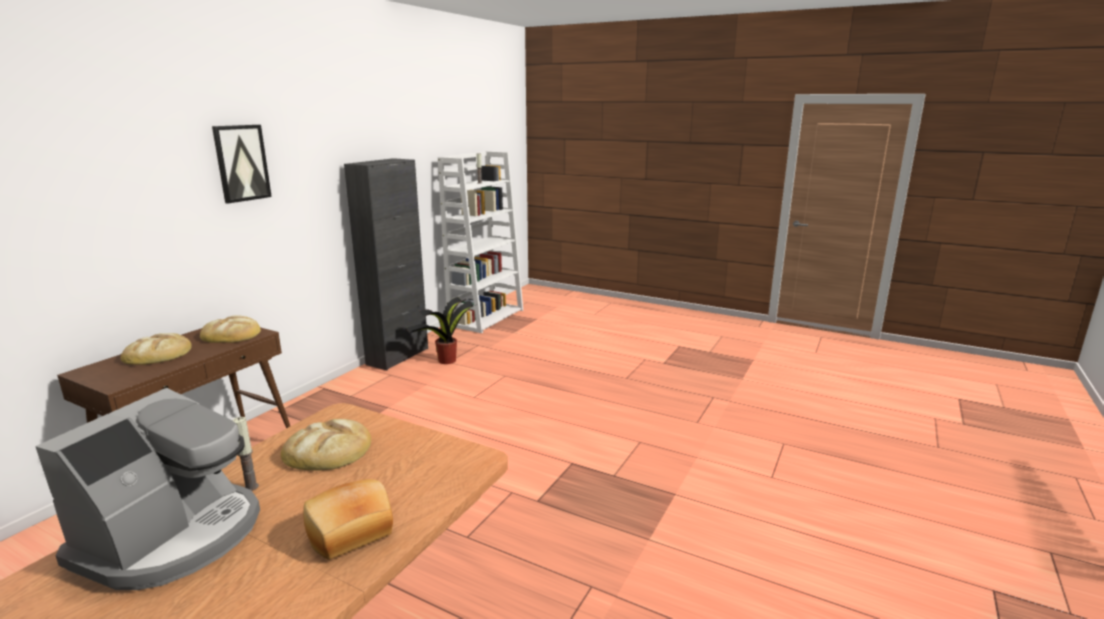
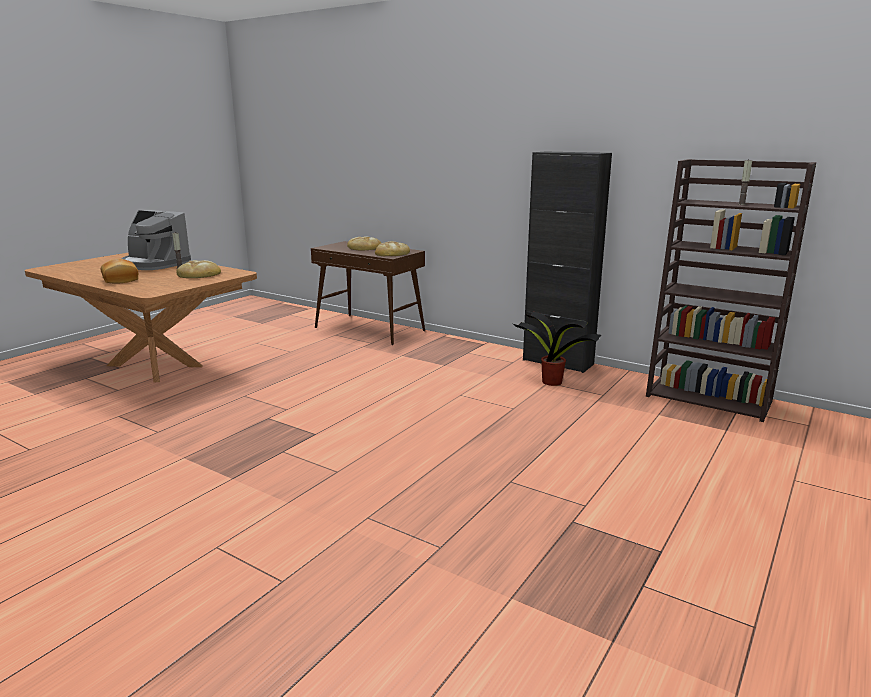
camera: 95 degrees right, 0 degrees up
picture [212,125,272,203] -> none
white bookcase [438,151,523,333] -> brown bookcase [646,159,816,422]

